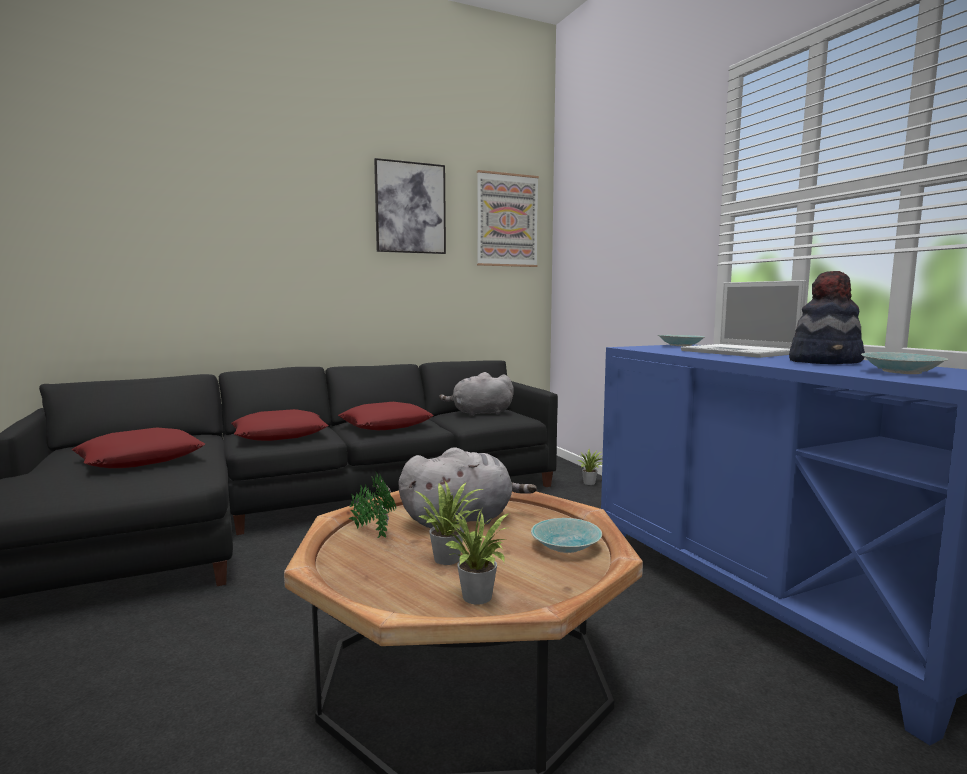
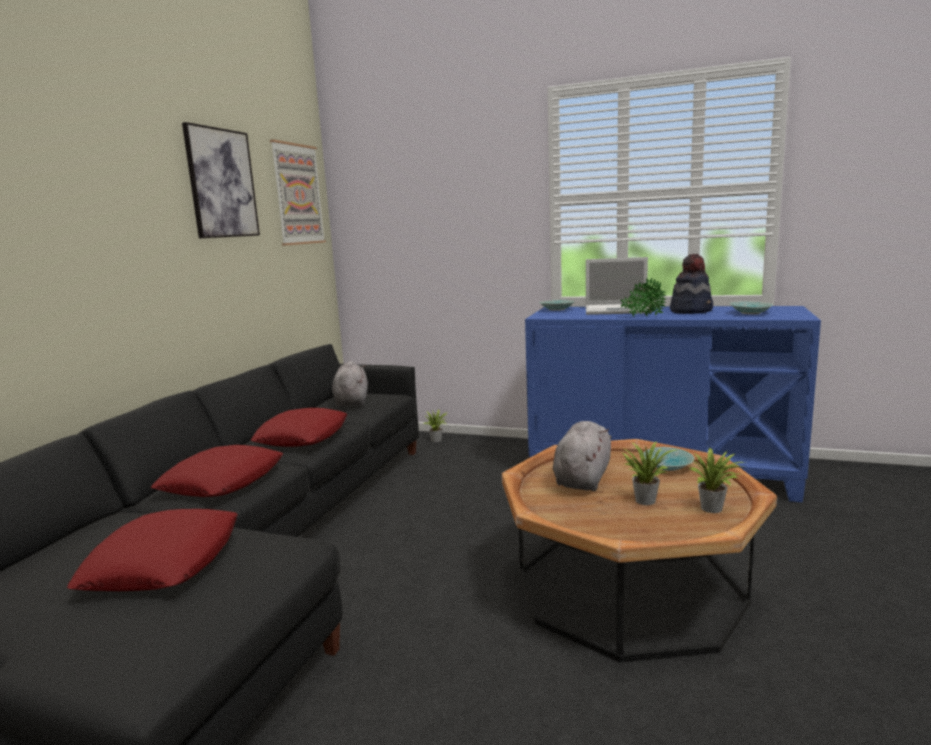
camera: 45 degrees left, 5 degrees up
potted plant [348,472,396,538] -> potted plant moved to [620,278,666,317]
grey plush toy [439,372,514,416] -> grey plush toy turned 135 degrees clockwise [332,361,368,407]

